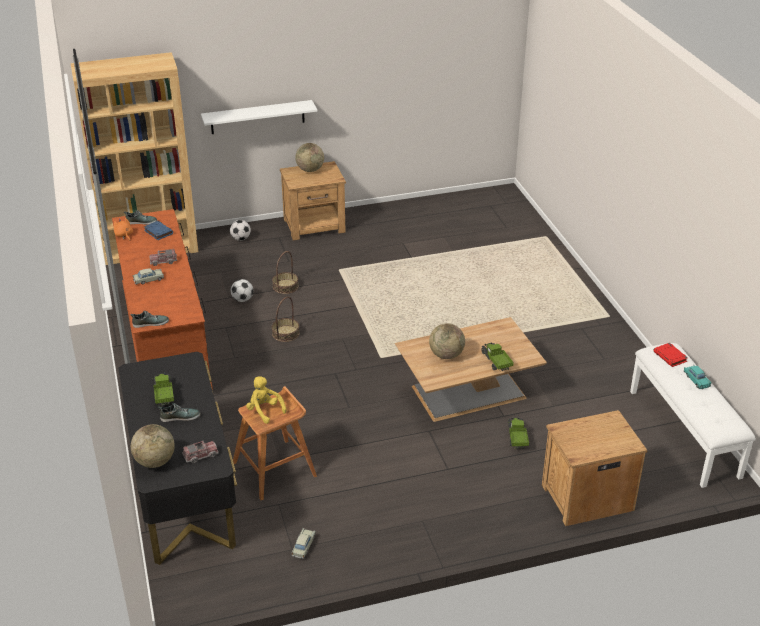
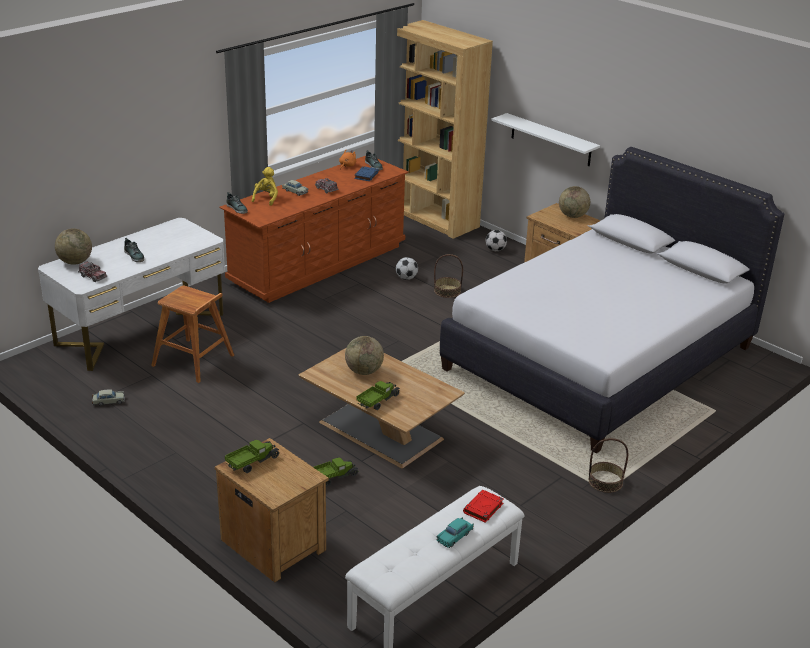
camera: 60 degrees right, 5 degrees down
black desk [118,352,237,565] -> white desk [38,218,225,371]
toy truck [153,373,174,406] -> toy truck moved to [225,440,280,473]
yellow plush toy [246,376,287,424] -> yellow plush toy moved to [252,167,278,206]
basket [272,297,300,342] -> basket moved to [589,438,628,493]
none -> white bed [440,147,785,453]

